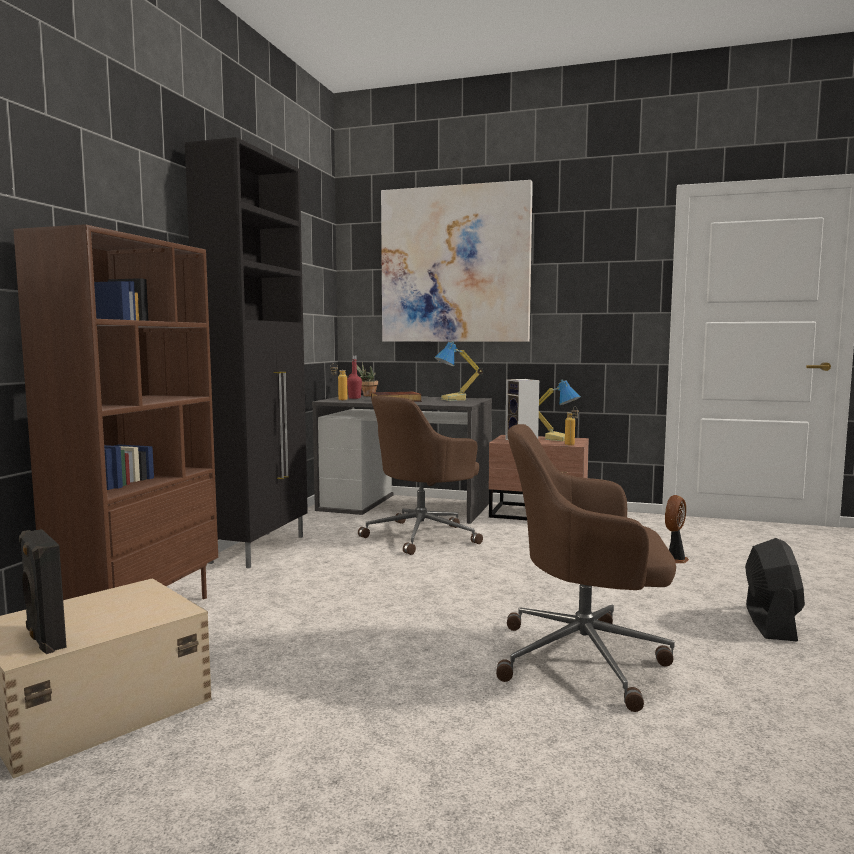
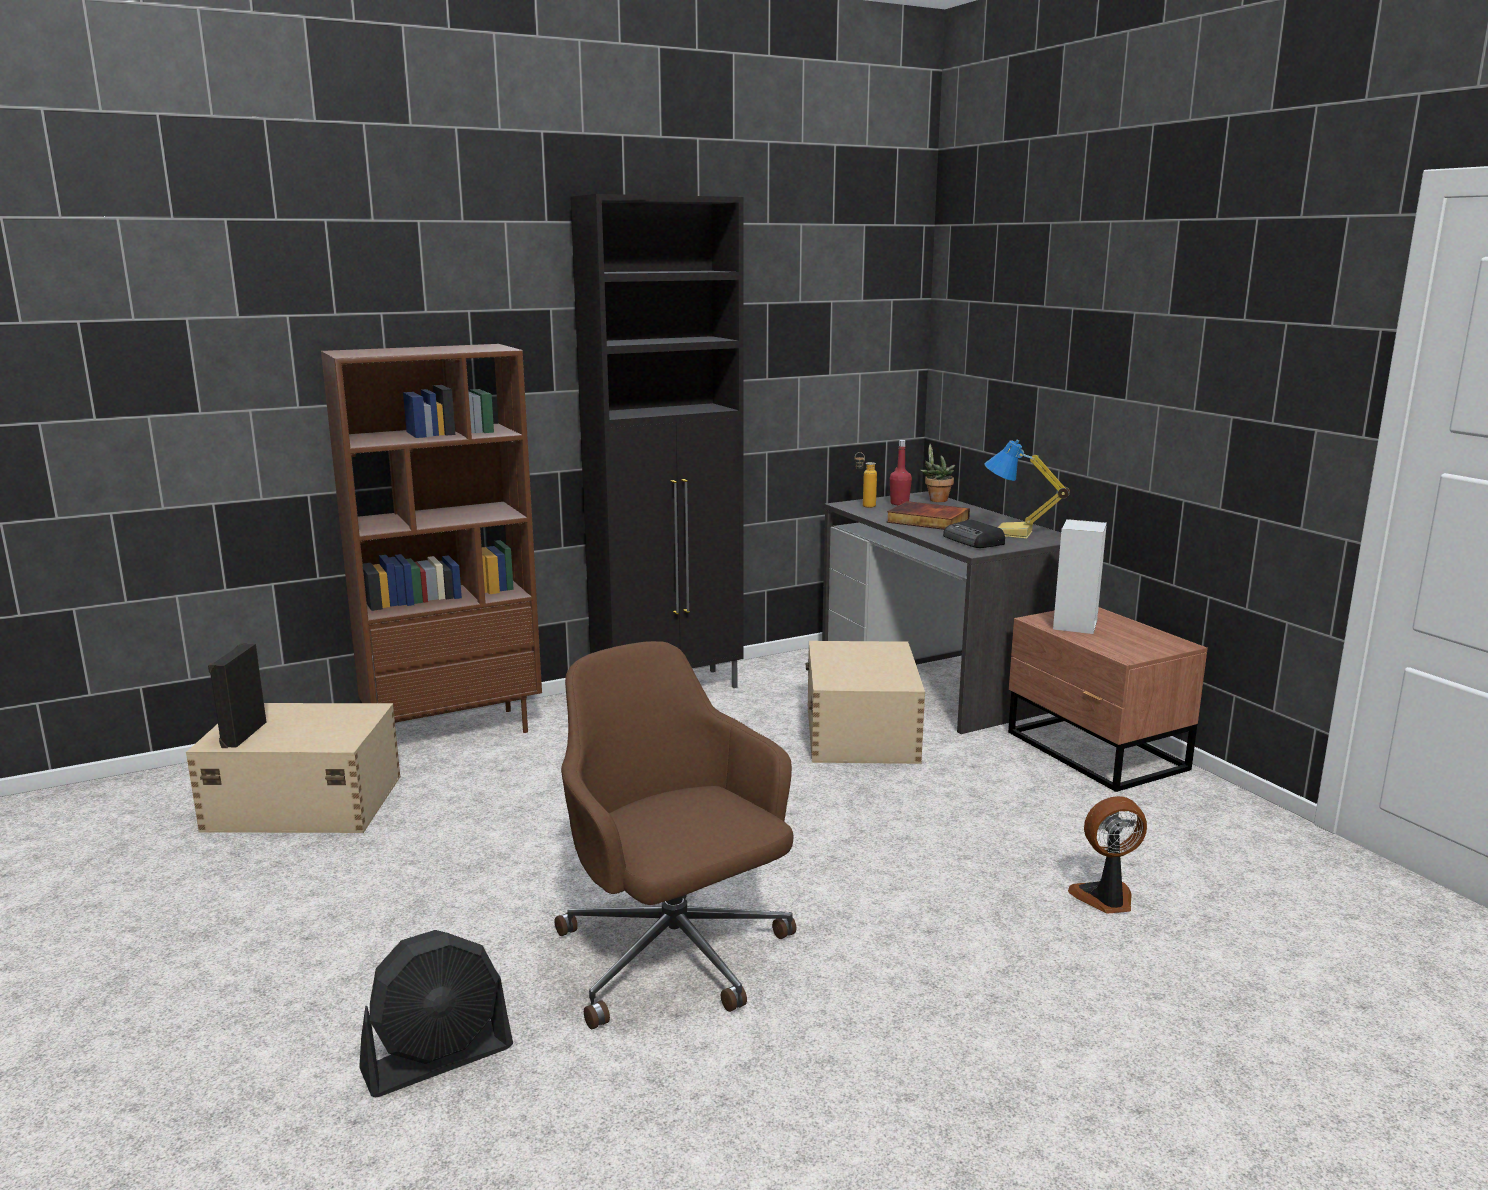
camera: 45 degrees right, 10 degrees up
brown office chair [358,396,483,555] -> beige storage box [806,641,925,764]
picture [381,180,533,342] -> none
table lamp [539,379,581,441] -> none
bottle [565,406,579,445] -> none
black fan [745,538,805,641] -> black fan moved to [359,930,513,1097]
none -> radio [943,520,1005,548]

